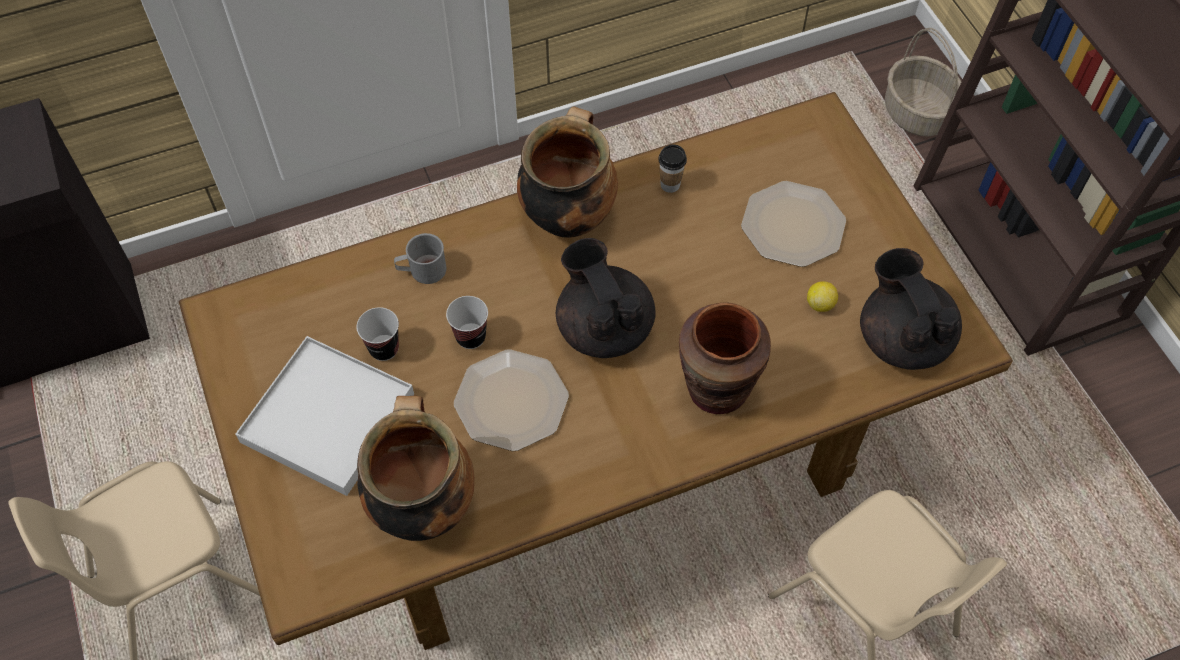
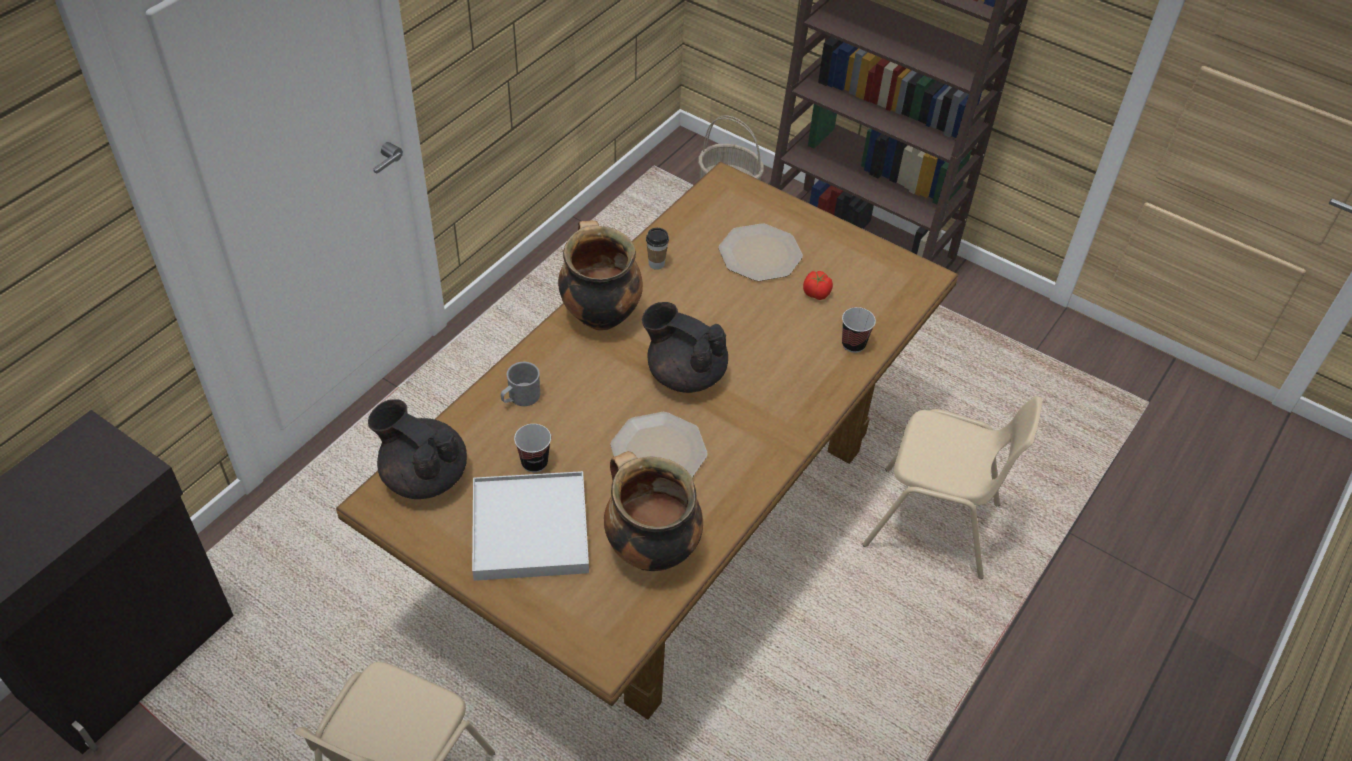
camera: 35 degrees left, 10 degrees down
cup [446,296,488,349] -> cup moved to [842,307,876,353]
brown vase [679,302,771,414] -> none
lemon [807,281,838,312] -> tomato [803,271,833,300]
black teapot [860,248,962,370] -> black teapot moved to [368,399,467,499]

